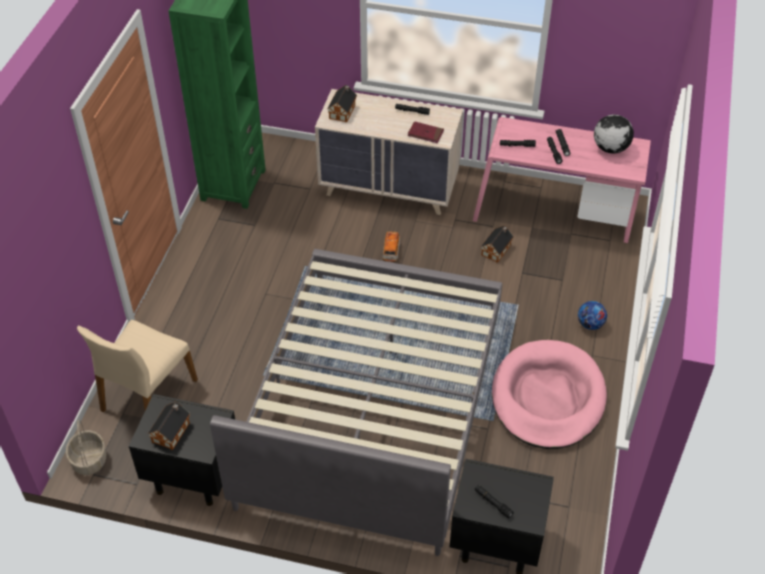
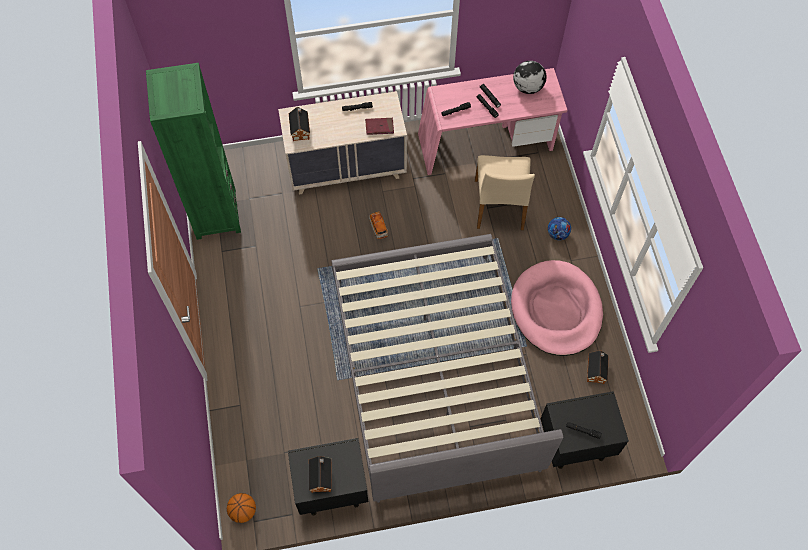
camera: 25 degrees left, 15 degrees up
basket [66,420,106,475] -> basketball [227,493,256,523]
beige chair [77,320,198,412] -> beige chair moved to [475,155,535,230]
toy house [481,226,514,263] -> toy house moved to [587,350,609,384]

